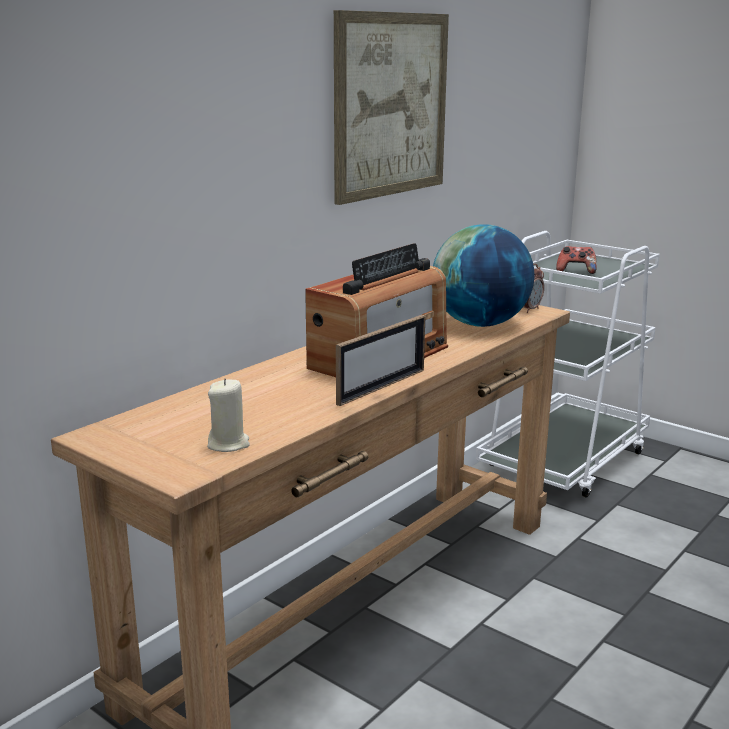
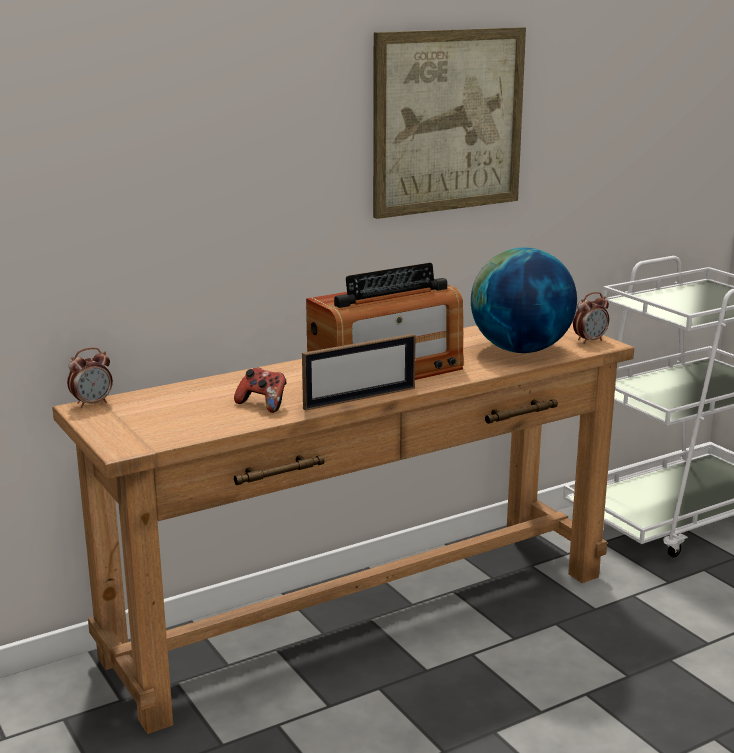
camera: 20 degrees right, 0 degrees up
beige candle [207,378,250,452] -> none
game controller [556,246,597,274] -> game controller moved to [234,367,287,413]
none -> alarm clock [67,348,113,408]

